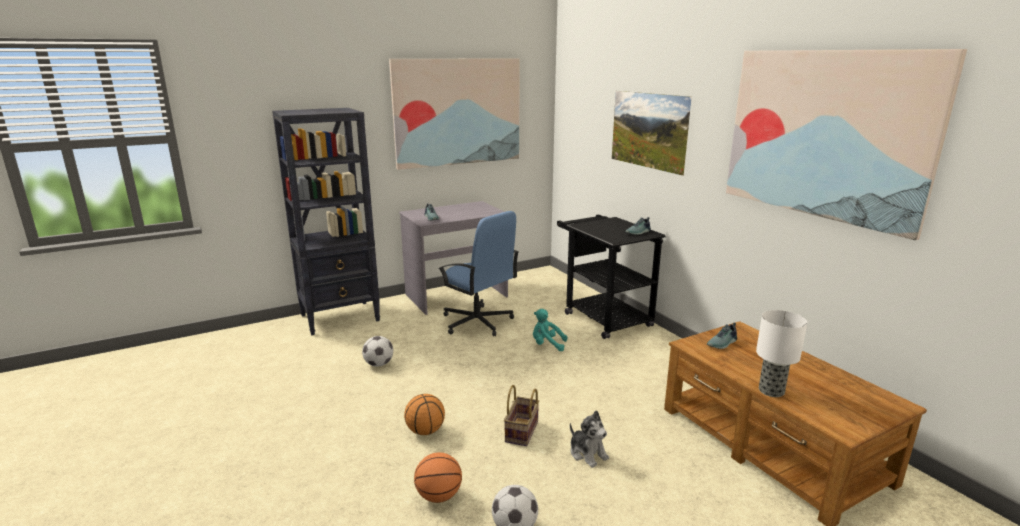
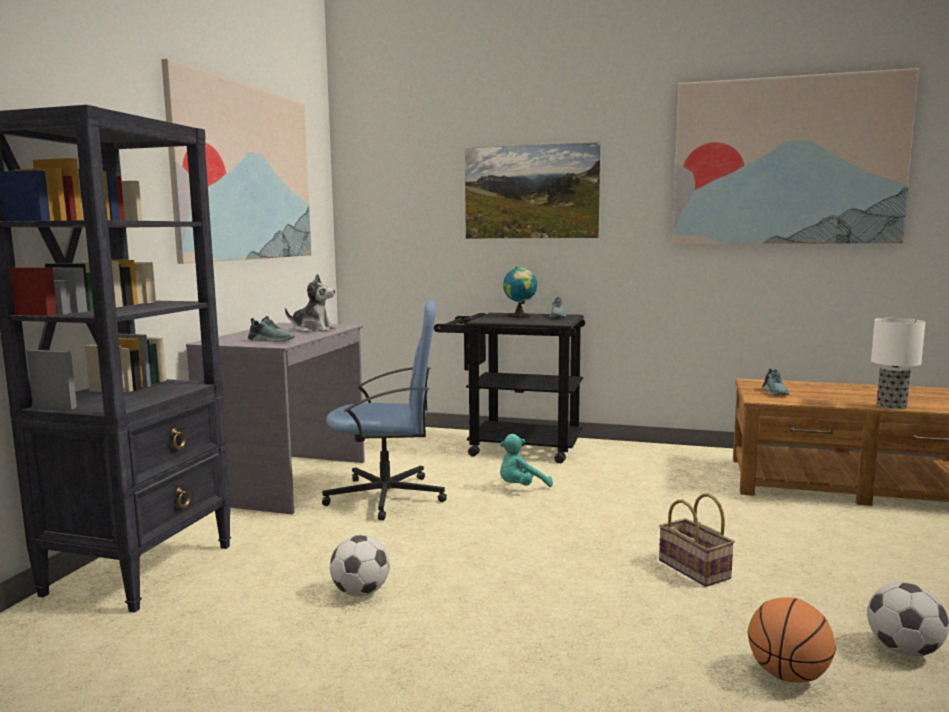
camera: 45 degrees left, 10 degrees down
basketball [404,394,445,435] -> none
plush toy [570,410,609,468] -> plush toy moved to [285,274,336,333]
none -> globe [503,267,537,318]

